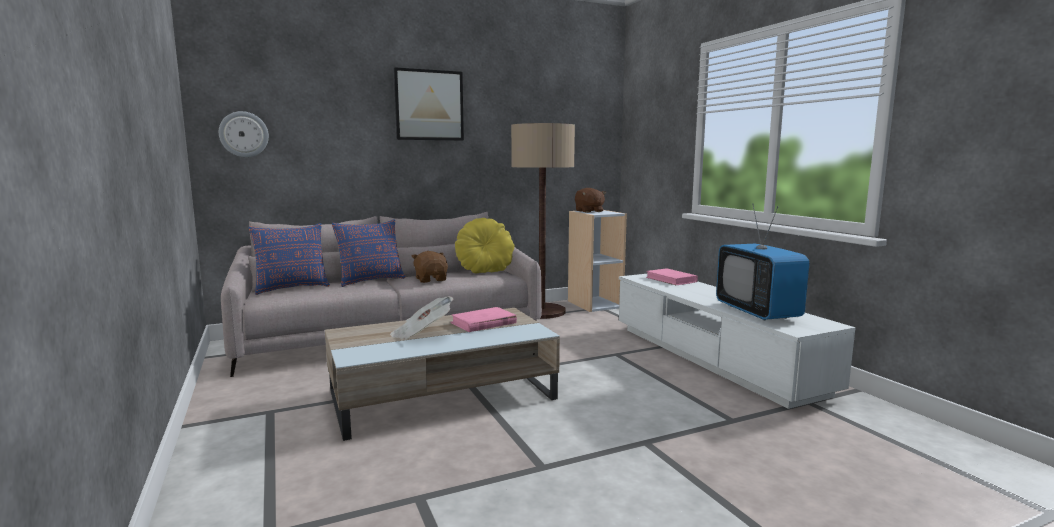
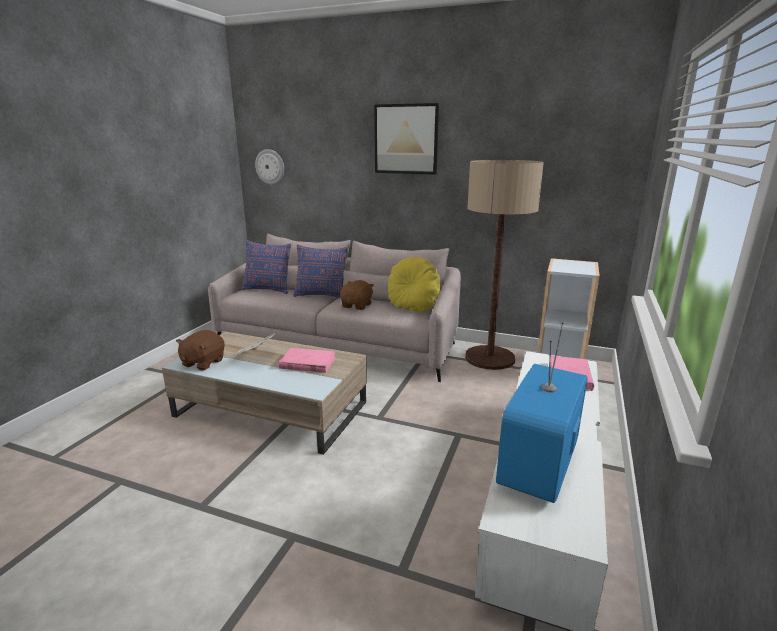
camera: 45 degrees right, 10 degrees up
brown plush toy [575,188,606,213] -> brown plush toy moved to [176,330,225,371]

